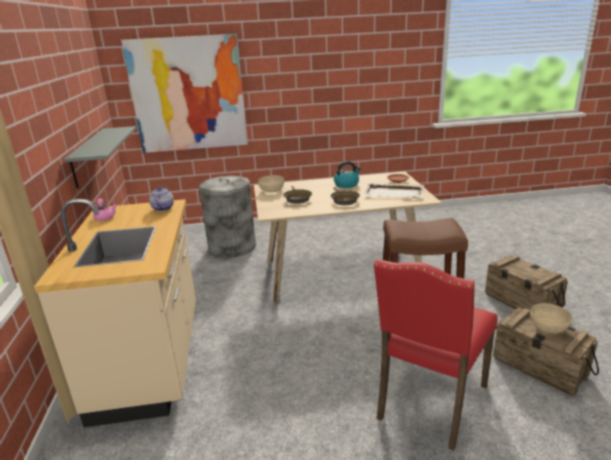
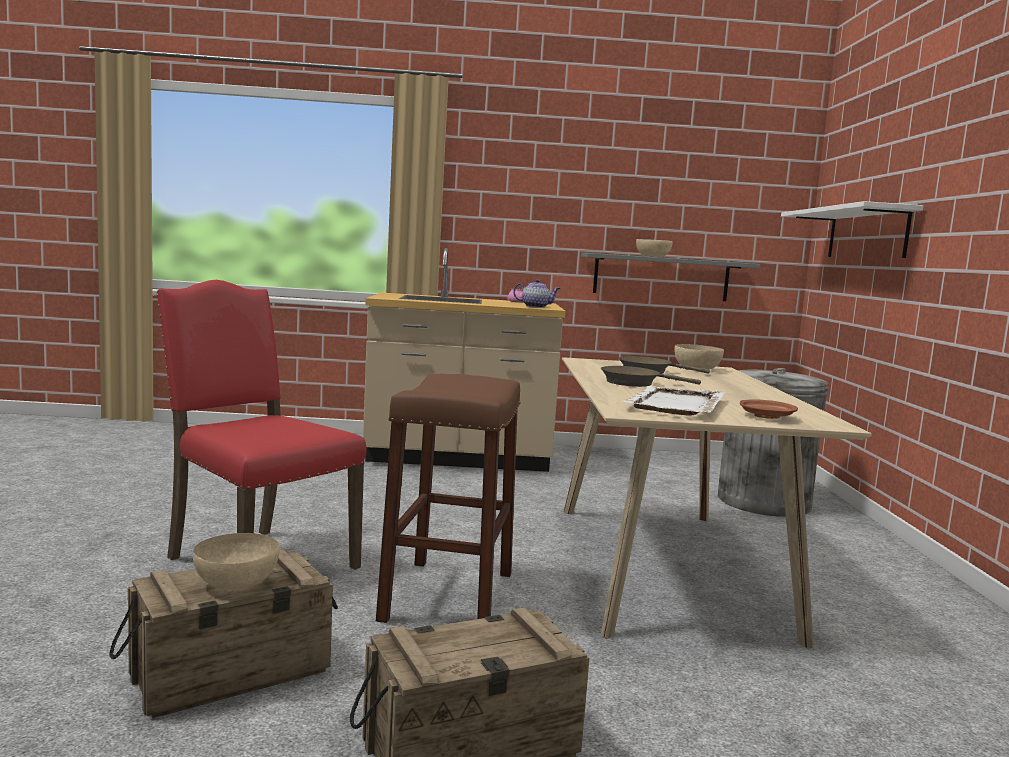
camera: 95 degrees right, 15 degrees down
picture [121,34,248,153] -> white shelf [781,201,923,258]
kettle [334,161,361,188] -> none
none -> beige bowl [636,239,673,257]

